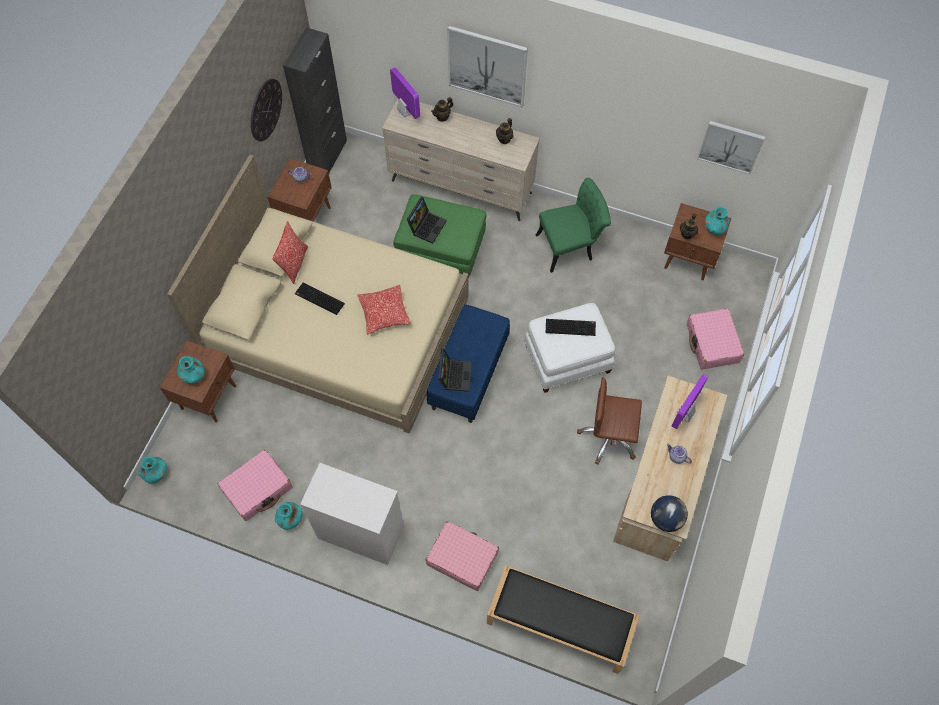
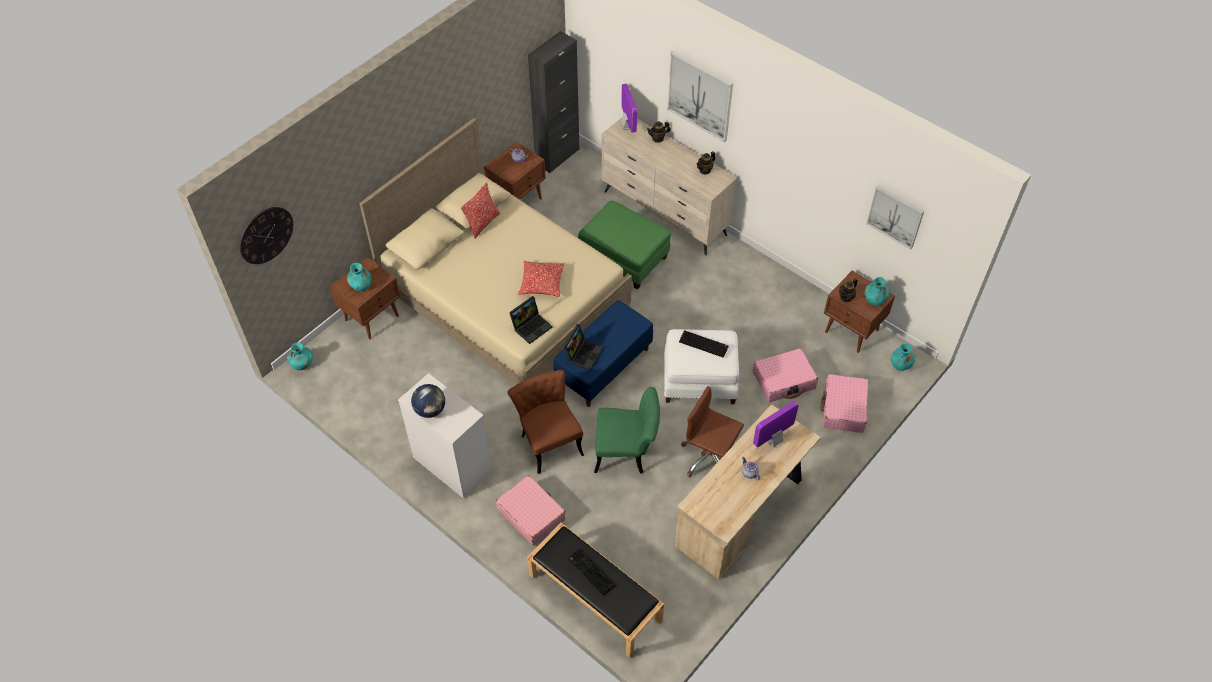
camera: 20 degrees right, 10 degrees down
pink suitcase [218,450,293,521] -> pink suitcase moved to [753,348,818,402]
wall clock [251,79,282,141] -> wall clock moved to [239,207,293,264]
turquoise vase [275,502,303,530] -> turquoise vase moved to [890,343,916,371]
keyboard [295,283,345,315] -> keyboard moved to [568,548,616,596]
laptop [407,197,447,244] -> laptop moved to [509,296,552,344]
green chair [535,178,611,273] -> green chair moved to [594,387,660,474]
globe [651,495,688,532] -> globe moved to [411,384,445,418]
none -> brown chair [507,370,584,474]

